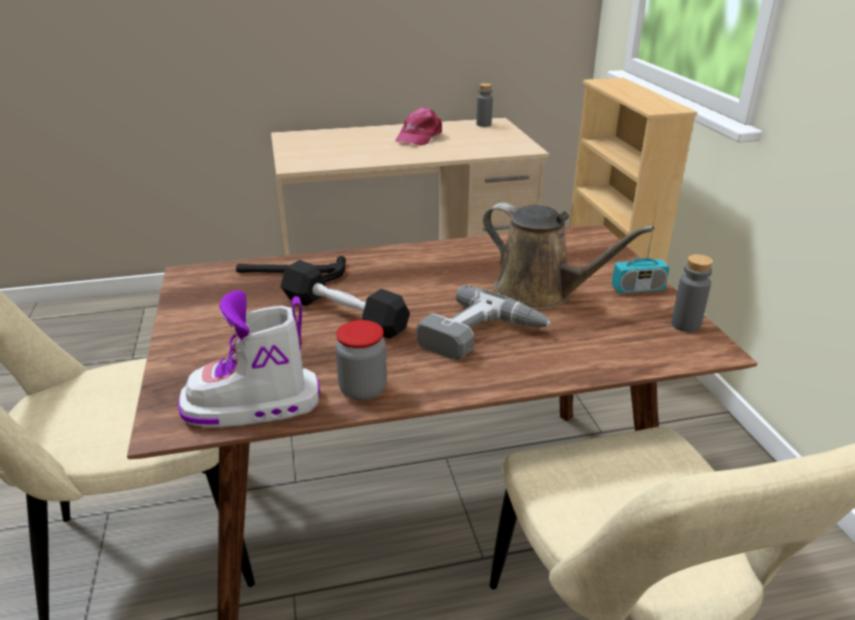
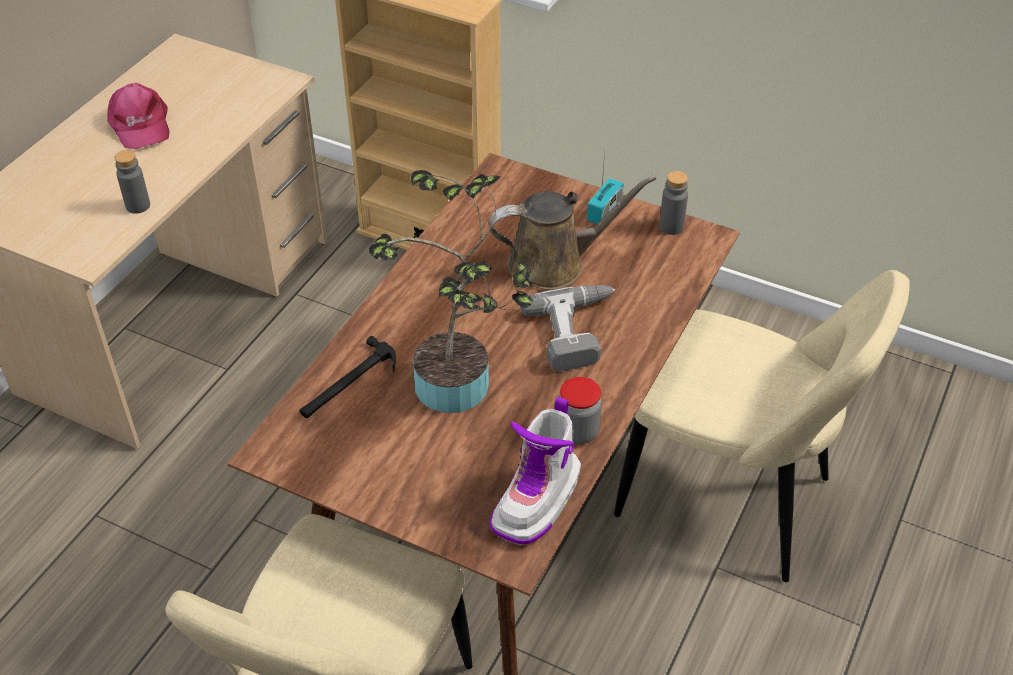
camera: 50 degrees left, 15 degrees up
black dumbbell [280,260,410,339] -> potted plant [368,170,534,413]
grey bottle [476,83,493,127] -> grey bottle moved to [115,150,150,214]

